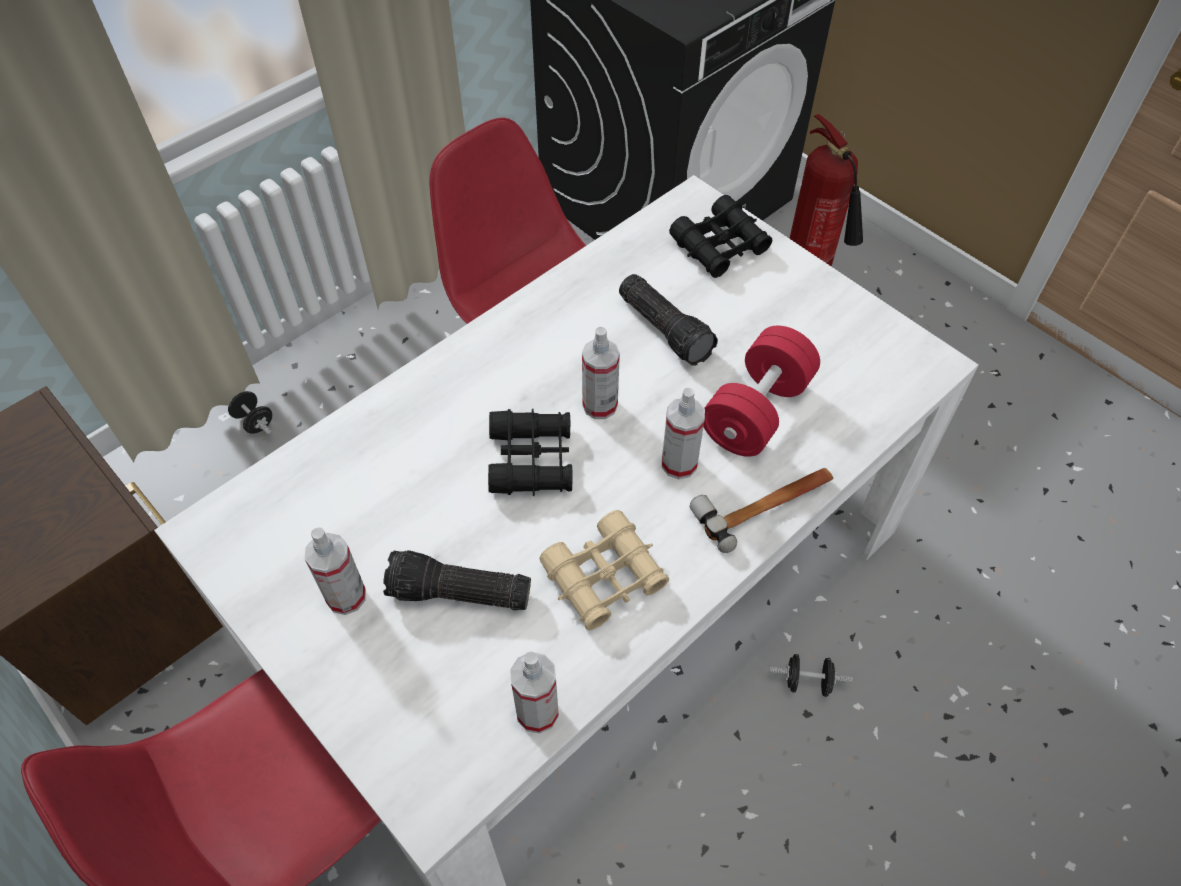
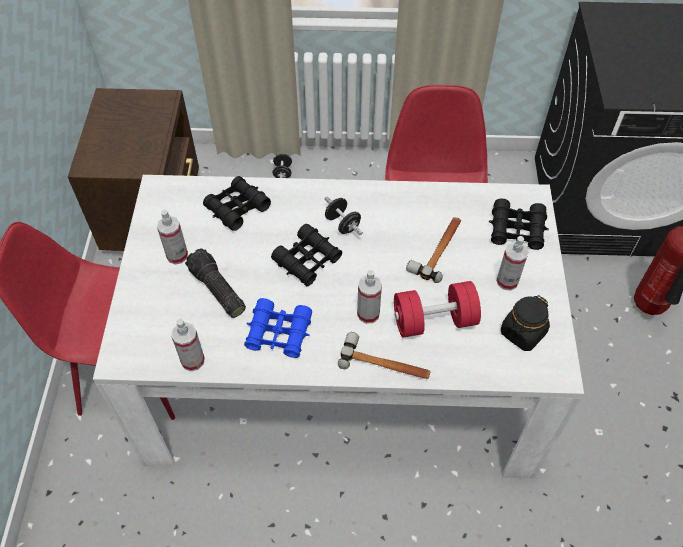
camera: 45 degrees right, 0 degrees up
beige binoculars [539,510,669,631] -> blue binoculars [244,298,312,358]
spray bottle [582,327,620,419] -> spray bottle moved to [496,236,529,291]
flashlight [619,274,718,366] -> hammer [406,217,461,283]
black dumbbell [769,654,853,697] -> black dumbbell moved to [325,197,363,235]
none -> black binoculars [203,176,271,231]
none -> black jar [501,295,550,351]

